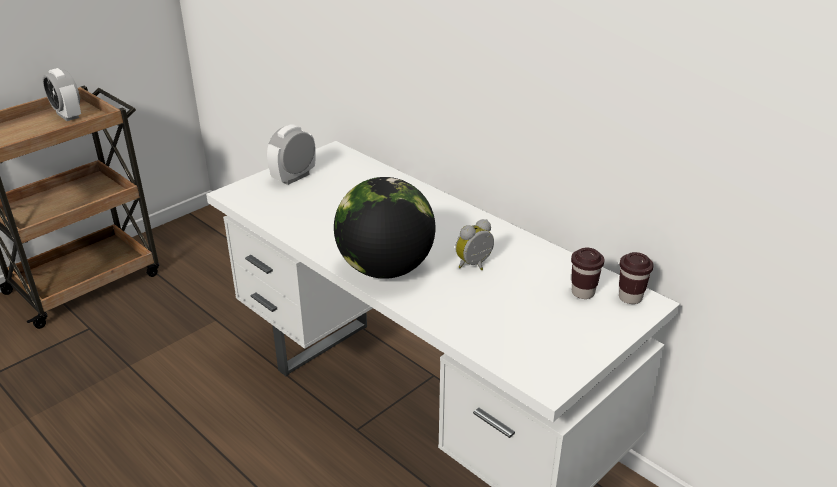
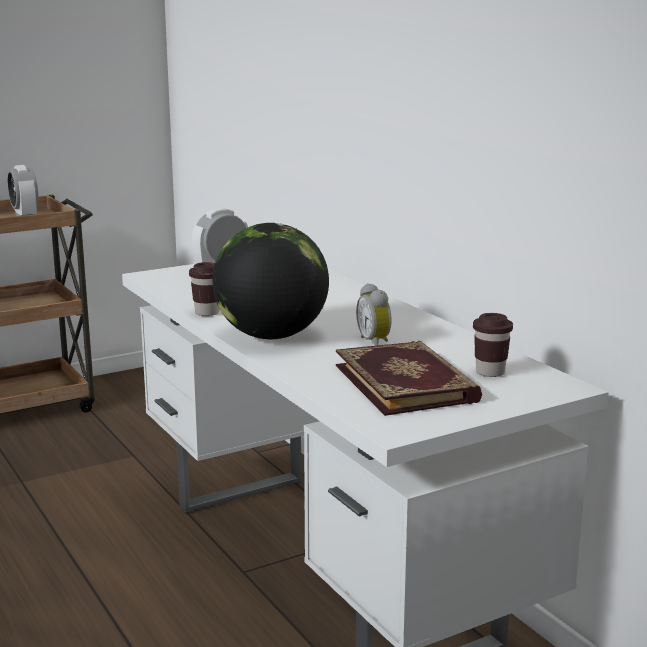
camera: 15 degrees right, 15 degrees down
alarm clock [455,219,494,271] -> alarm clock turned 90 degrees counterclockwise [356,283,392,346]
brown cup [619,252,654,304] -> brown cup moved to [189,262,219,316]
none -> book [336,341,482,416]

